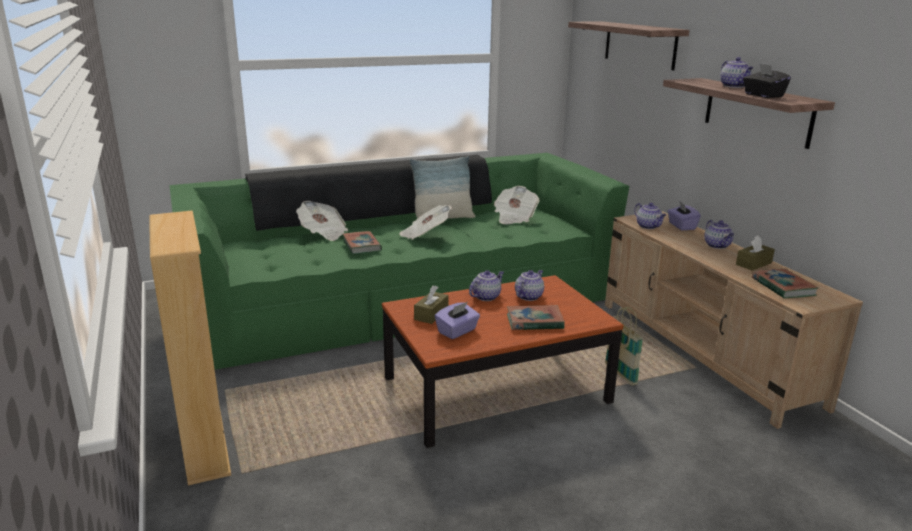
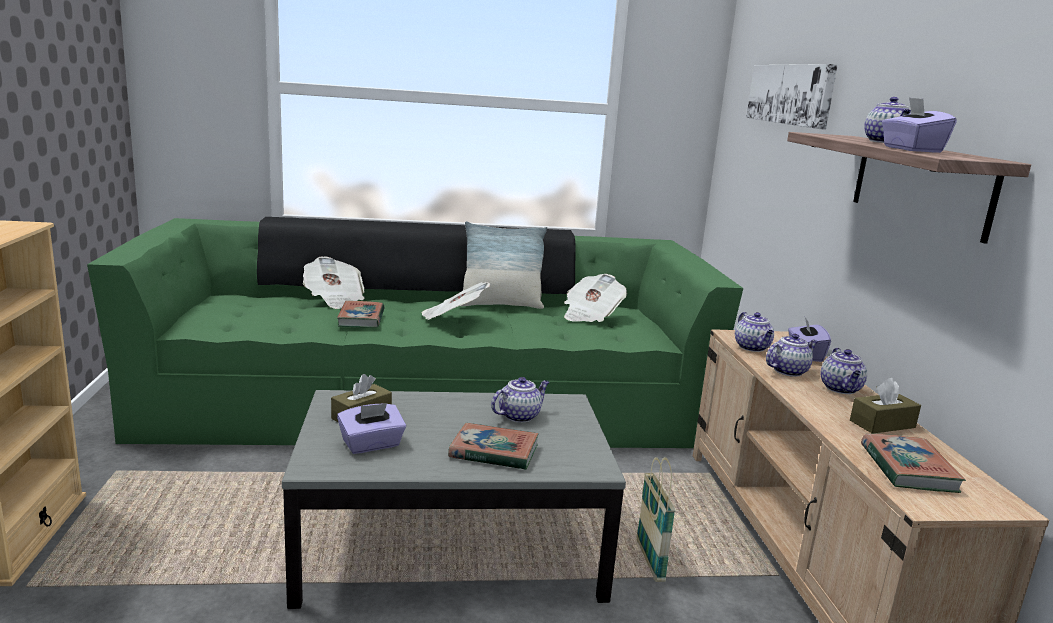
camera: 15 degrees right, 5 degrees down
brown coffee table [382,275,623,448] -> grey coffee table [282,390,626,609]
teapot [469,270,504,301] -> teapot moved to [766,334,818,377]
shelf [568,21,690,70] -> picture [746,64,838,130]
black tissue box [743,63,791,98] -> purple tissue box [882,97,957,153]

